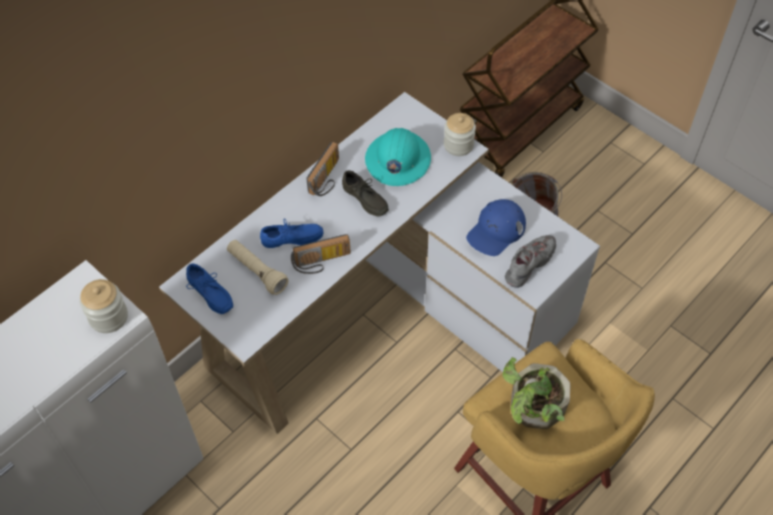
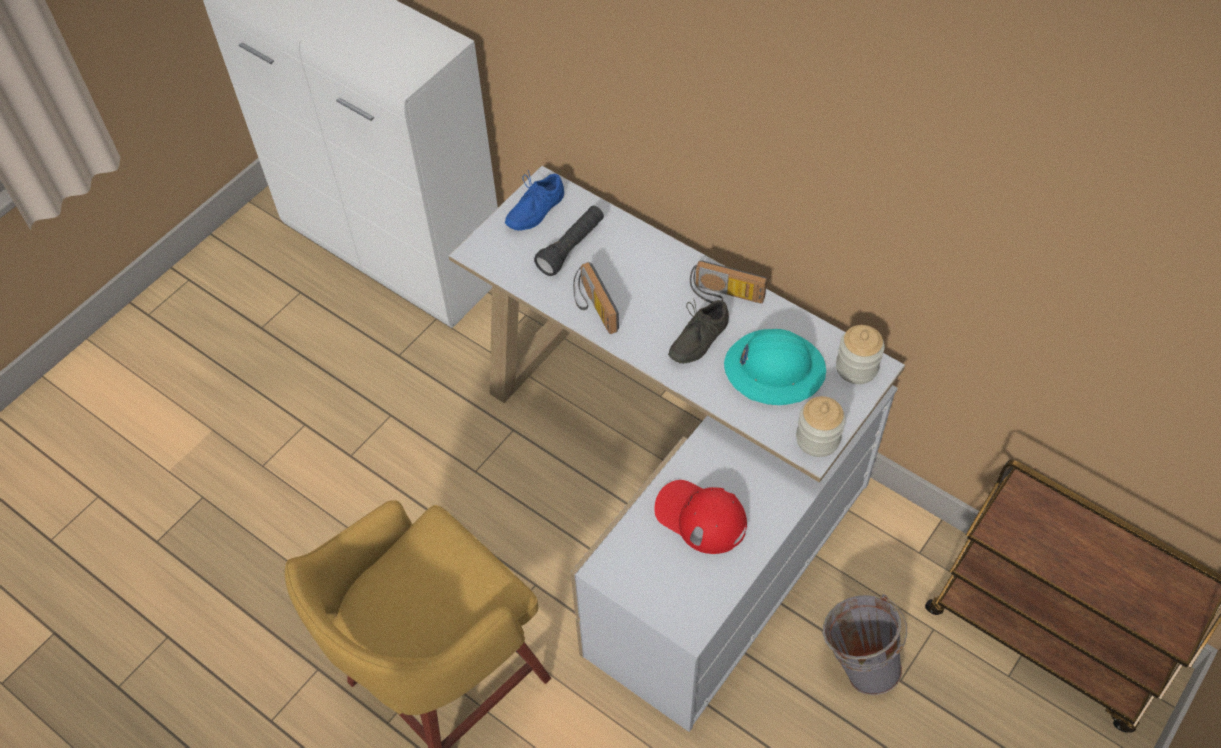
camera: 85 degrees right, 0 degrees up
jar [80,279,128,333] -> jar moved to [836,325,885,384]
beige flashlight [227,240,289,295] -> black flashlight [534,206,604,276]
blue shoe [260,219,323,248] -> none
blue cap [466,199,526,256] -> red cap [654,480,747,554]
potted plant [502,357,570,429] -> none
grey shoe [505,235,556,288] -> none

